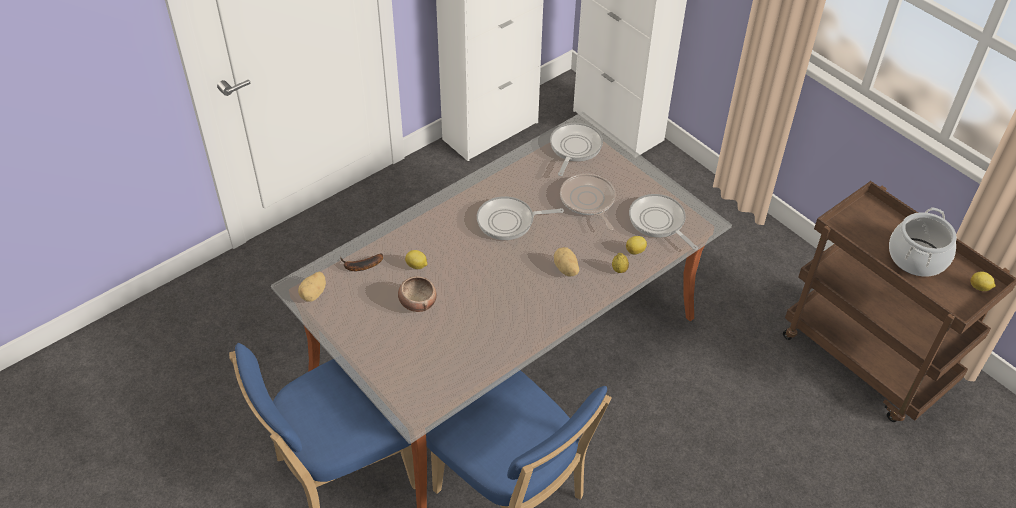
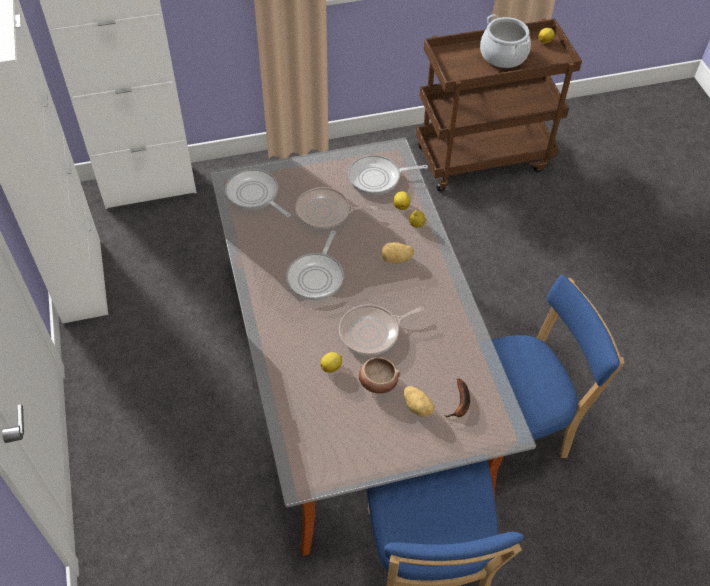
camera: 65 degrees left, 5 degrees up
potato [298,272,326,302] -> potato moved to [404,386,435,417]
banana [340,253,383,271] -> banana moved to [444,378,470,417]
none -> frying pan [339,305,424,356]

